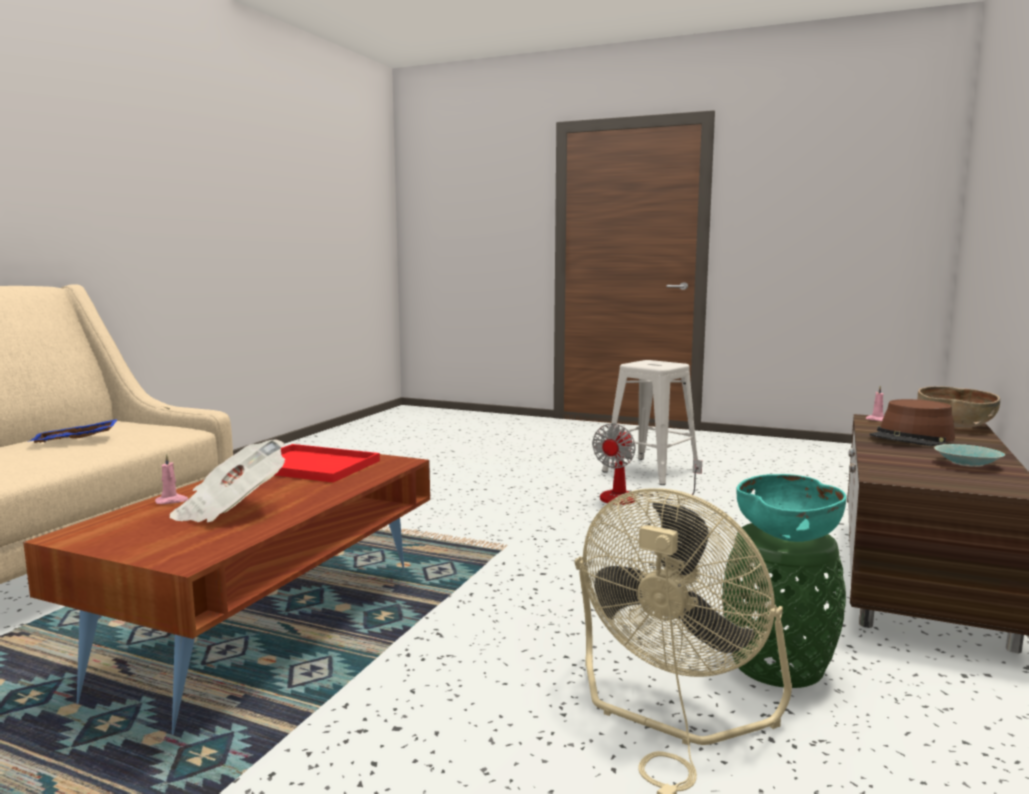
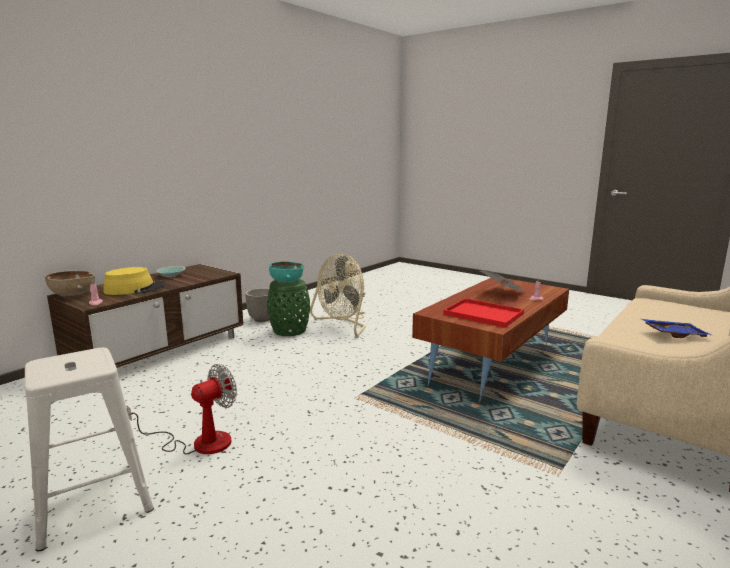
camera: 165 degrees left, 5 degrees up
brown hat [869,399,955,446] -> yellow hat [103,267,165,295]
none -> planter [245,288,272,322]

